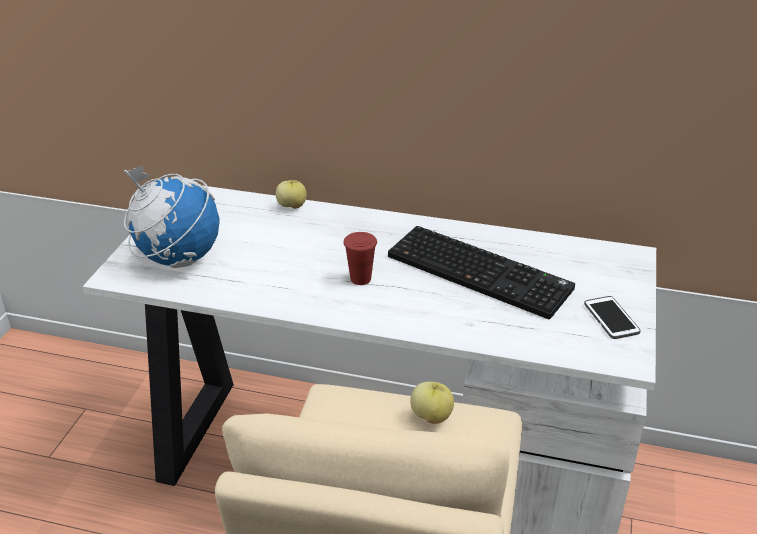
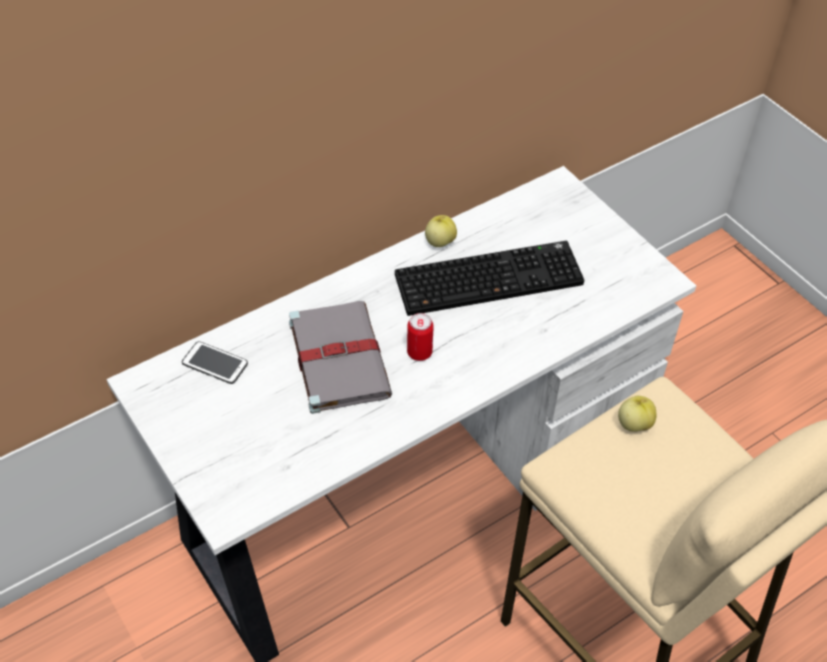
camera: 50 degrees left, 15 degrees up
globe [124,165,219,268] -> none
apple [276,180,307,209] -> apple moved to [425,215,457,247]
red cup [343,232,377,285] -> can [407,313,434,361]
phone [584,296,641,339] -> phone moved to [182,341,248,384]
none -> grey book [289,301,392,414]

